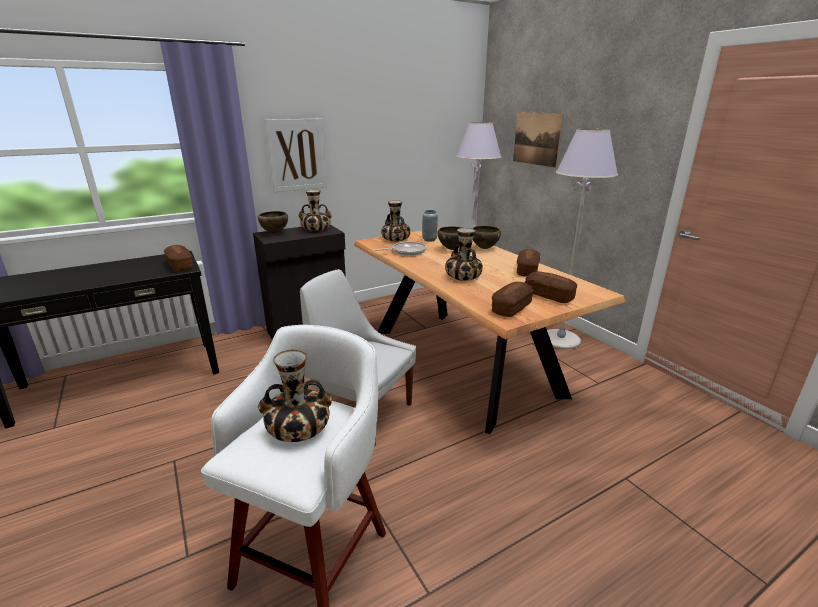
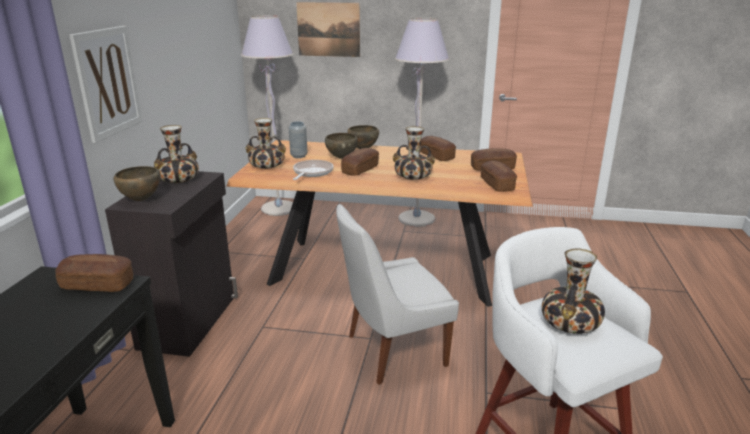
camera: 50 degrees left, 0 degrees up
none -> bread [341,148,379,176]

